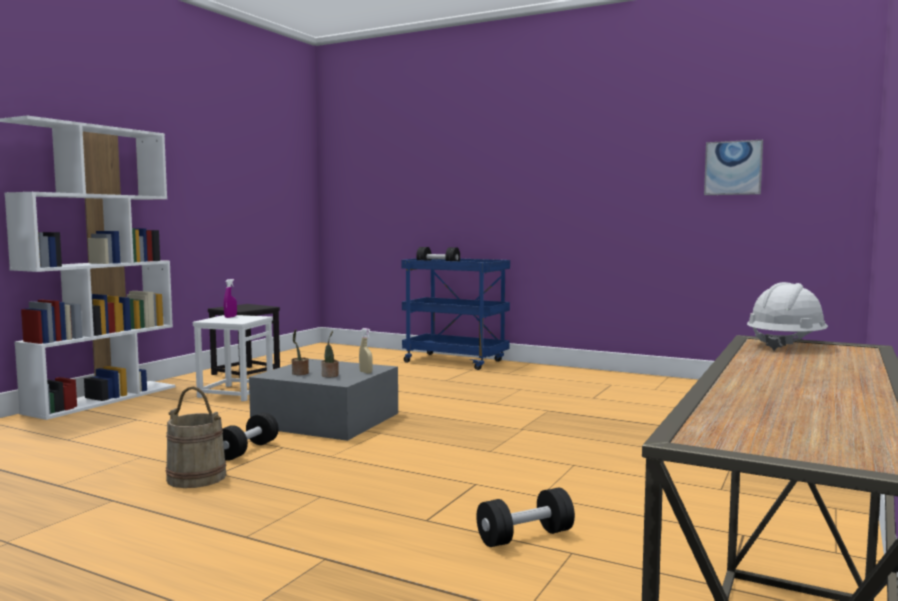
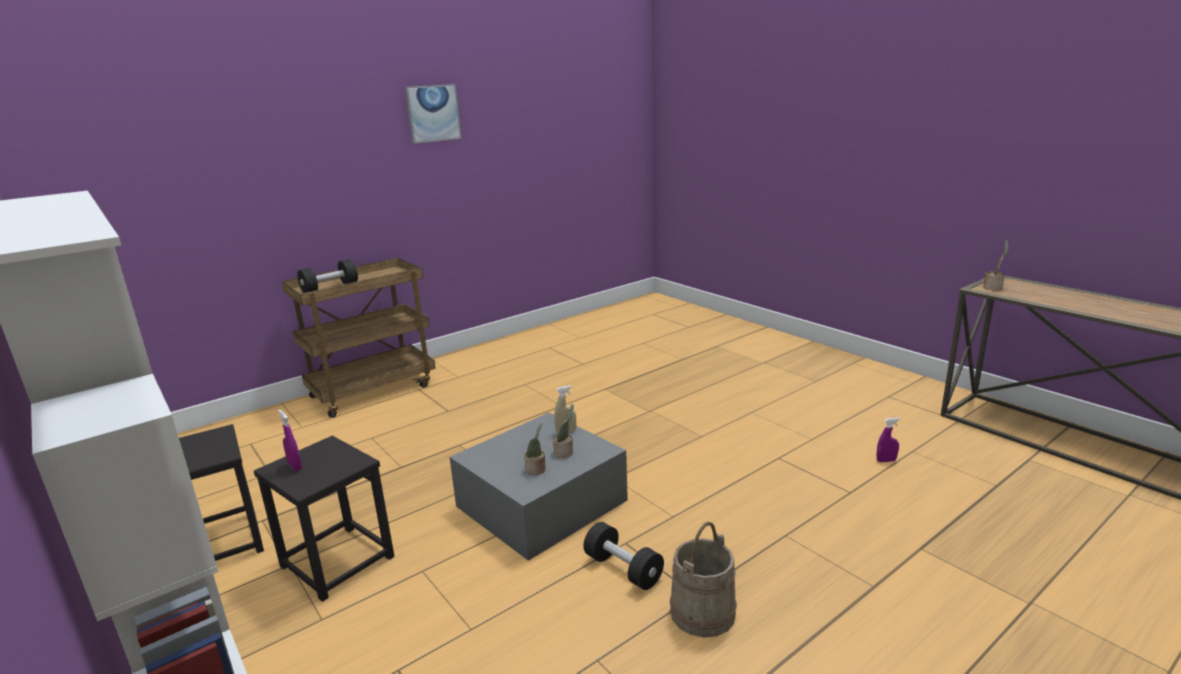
camera: 65 degrees left, 15 degrees up
white stool [193,315,273,401] -> black stool [254,436,394,602]
blue cart [401,259,510,370] -> brown cart [282,258,436,418]
black dumbbell [476,488,575,547] -> purple spray bottle [876,418,900,462]
picture [704,140,763,195] -> picture moved to [405,84,462,144]
white hard hat [747,282,828,351] -> potted plant [983,240,1009,291]

